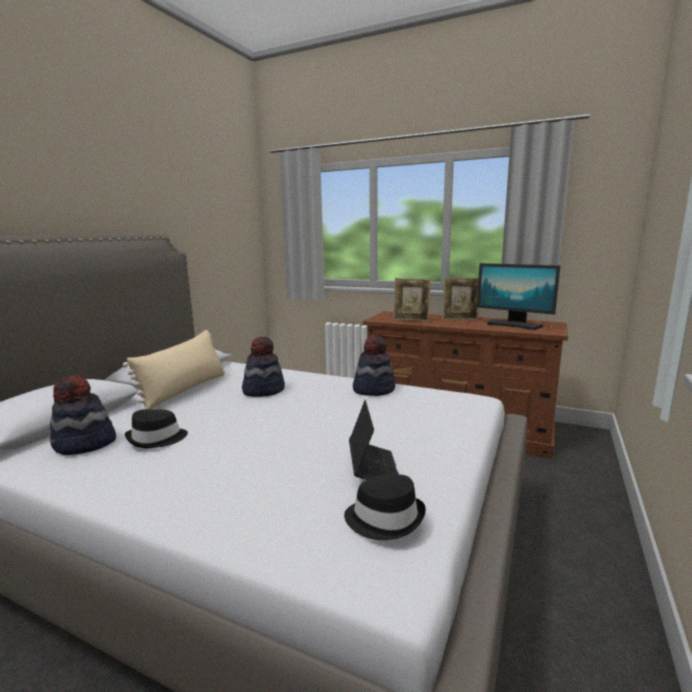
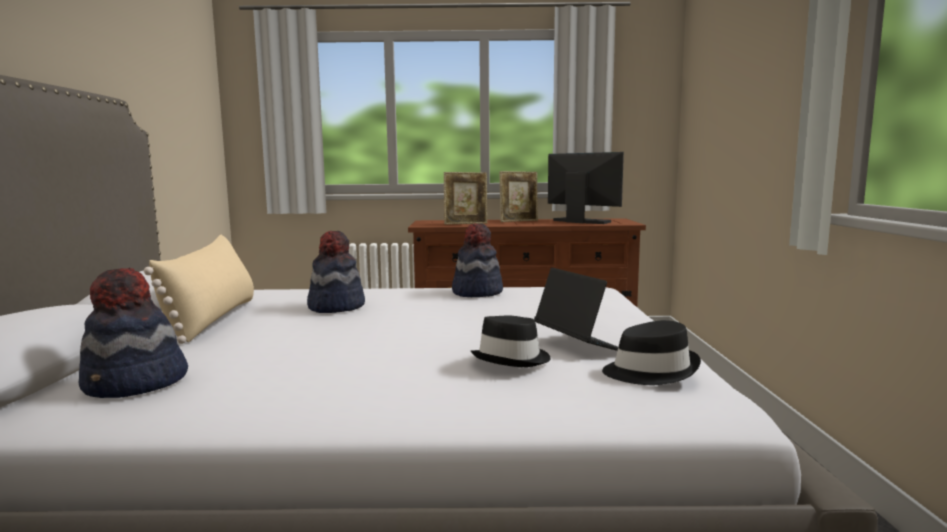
camera: 25 degrees left, 5 degrees down
black hat [125,410,188,448] -> black hat moved to [470,316,550,367]
monitor [477,263,560,330] -> monitor turned 150 degrees counterclockwise [548,152,624,224]

